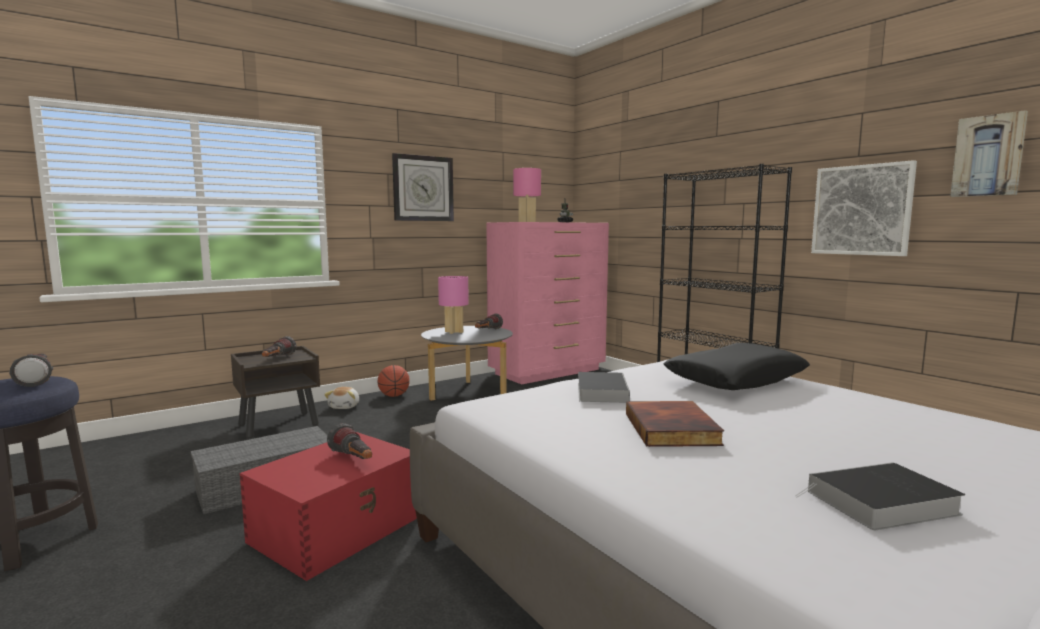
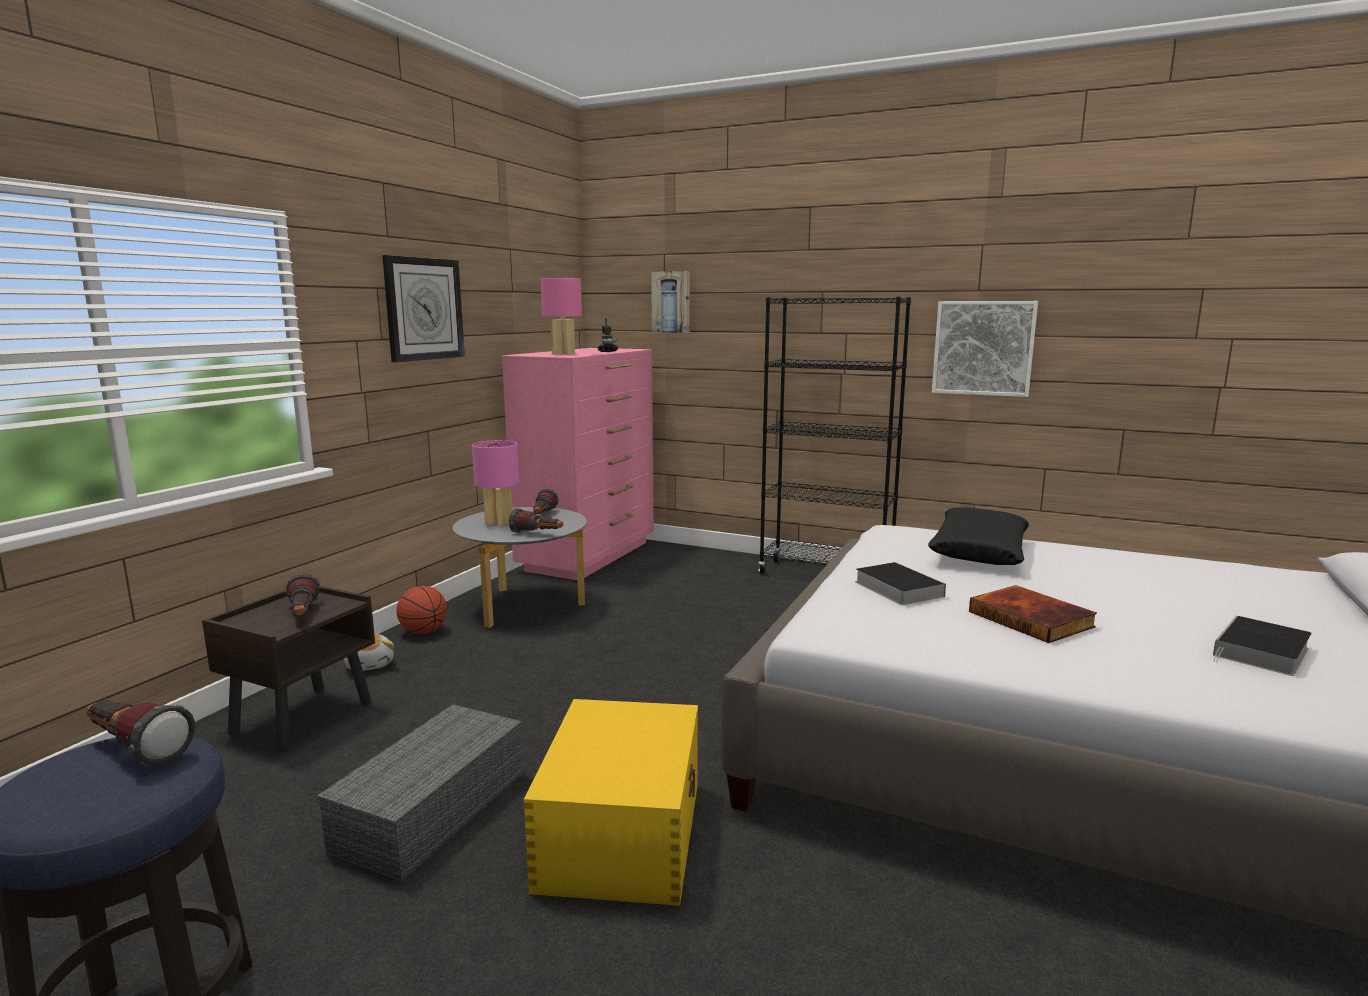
camera: 30 degrees left, 5 degrees up
red storage box [240,432,417,581] -> yellow storage box [524,699,698,906]
flashlight [327,423,372,459] -> flashlight moved to [509,508,563,533]
picture [950,110,1028,197] -> picture moved to [651,271,690,333]

